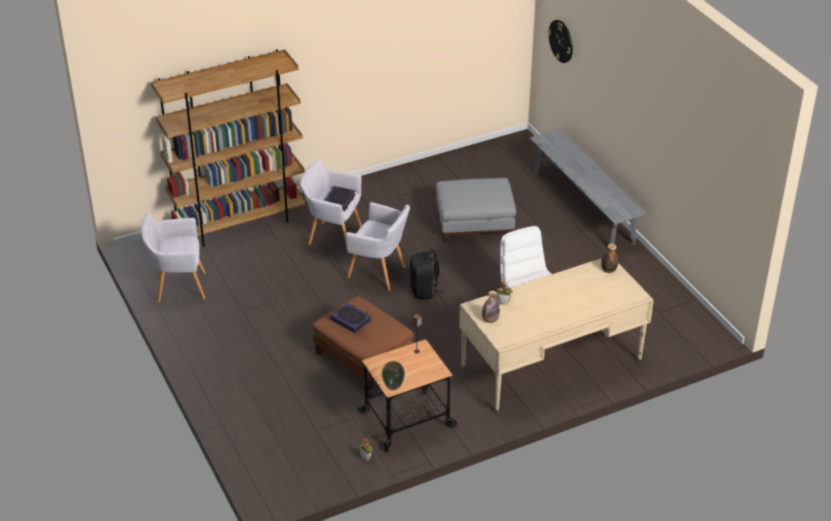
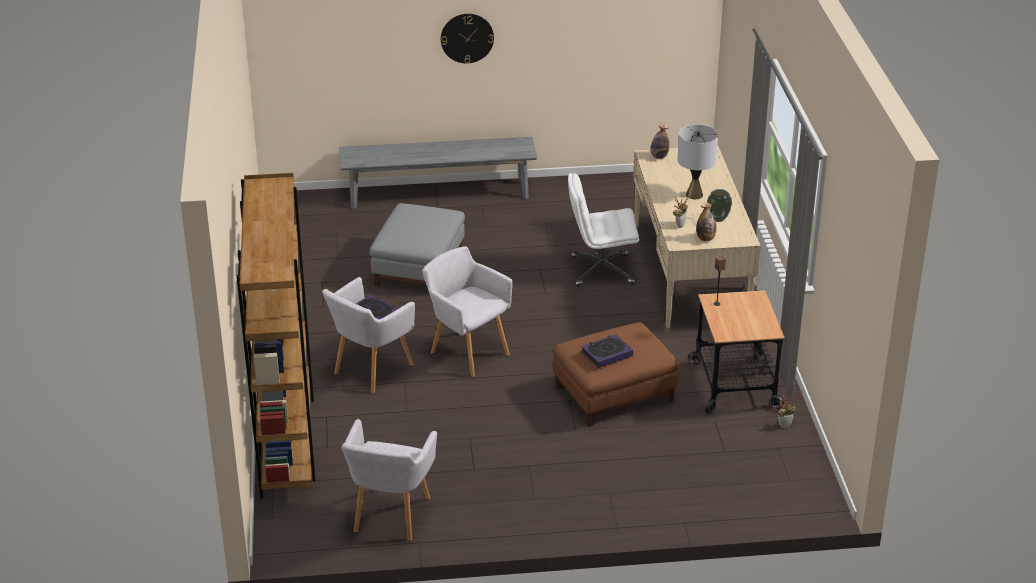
camera: 70 degrees left, 5 degrees down
grey armchair [345,202,410,291] -> grey armchair turned 90 degrees counterclockwise [422,247,513,377]
vase [382,361,405,390] -> vase moved to [707,189,732,222]
black backpack [409,250,444,300] -> none
wall clock [547,20,573,63] -> wall clock moved to [441,14,494,64]
none -> grey table lamp [677,125,718,199]

